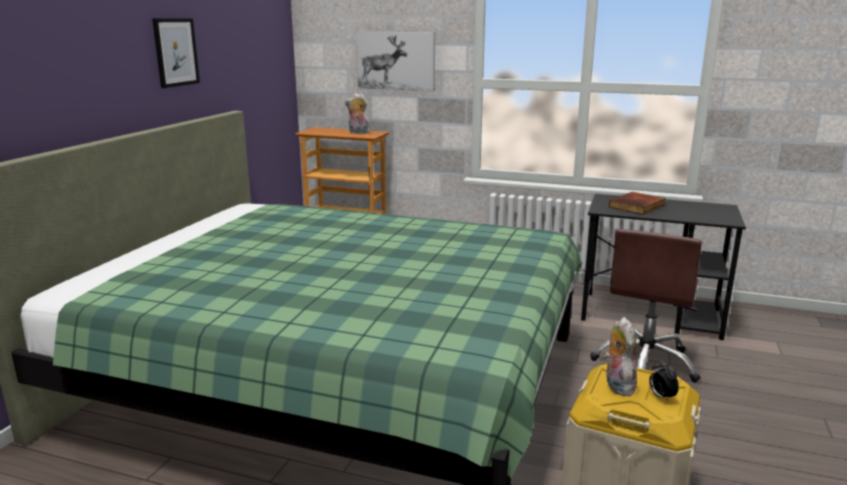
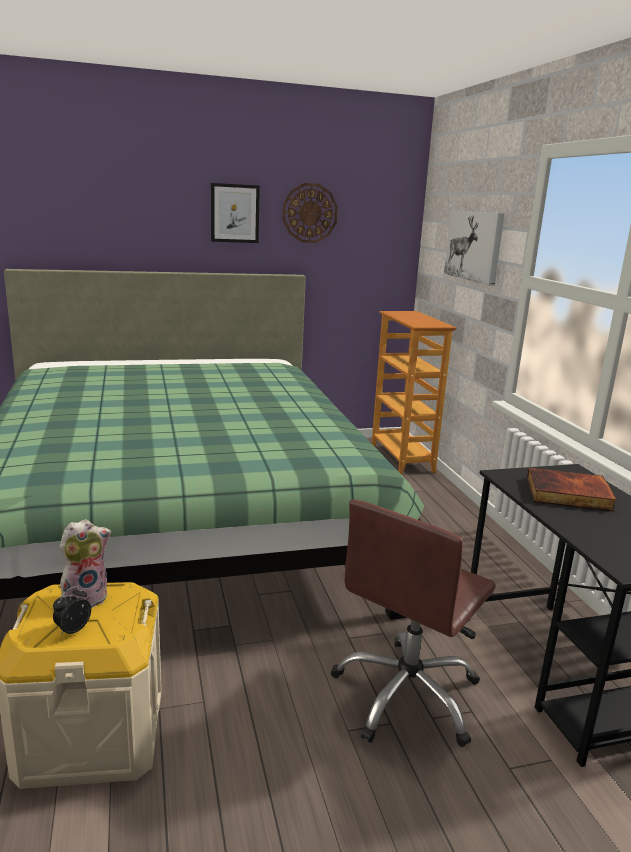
camera: 55 degrees right, 0 degrees up
plush toy [345,93,369,134] -> none
brown office chair [590,229,702,383] -> brown office chair turned 45 degrees counterclockwise [331,499,496,747]
none -> wall clock [283,183,338,243]

